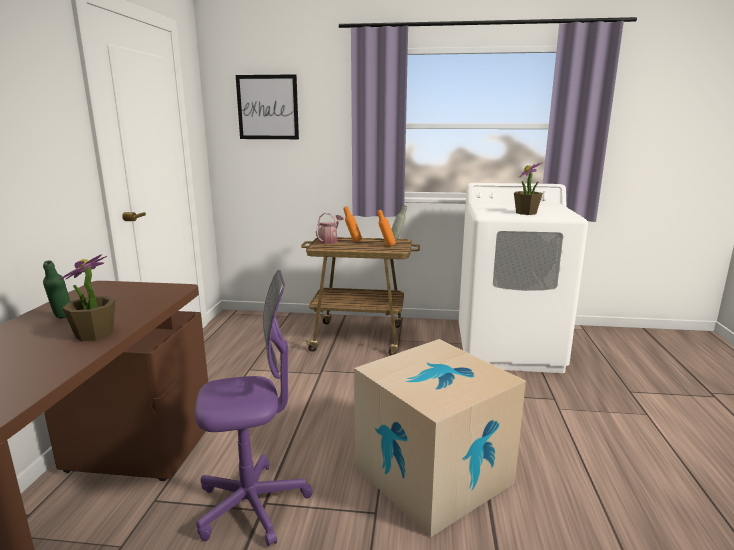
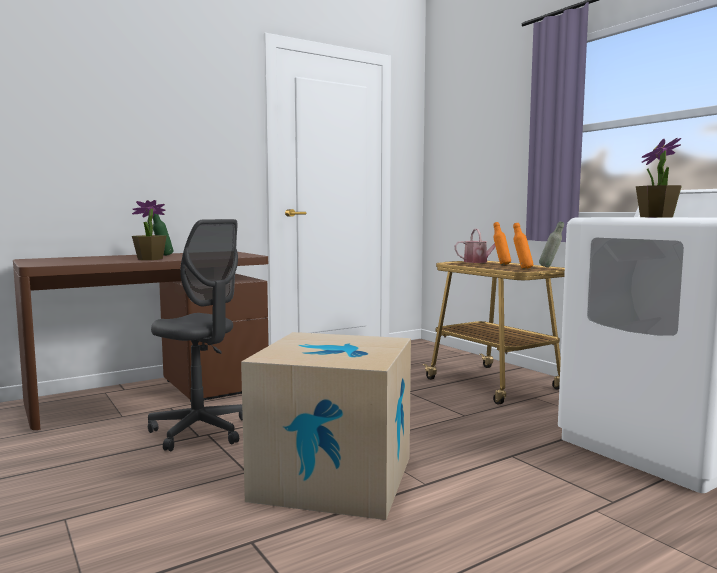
camera: 50 degrees right, 10 degrees down
purple office chair [195,270,312,547] -> grey office chair [148,219,243,451]
picture [236,74,299,139] -> none

